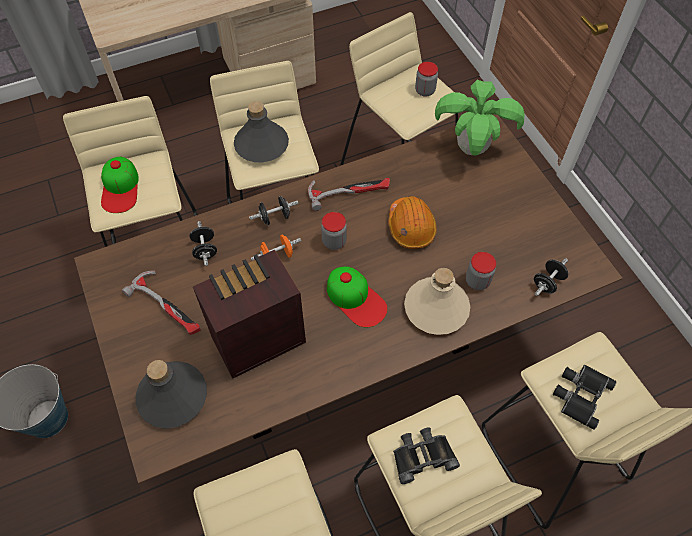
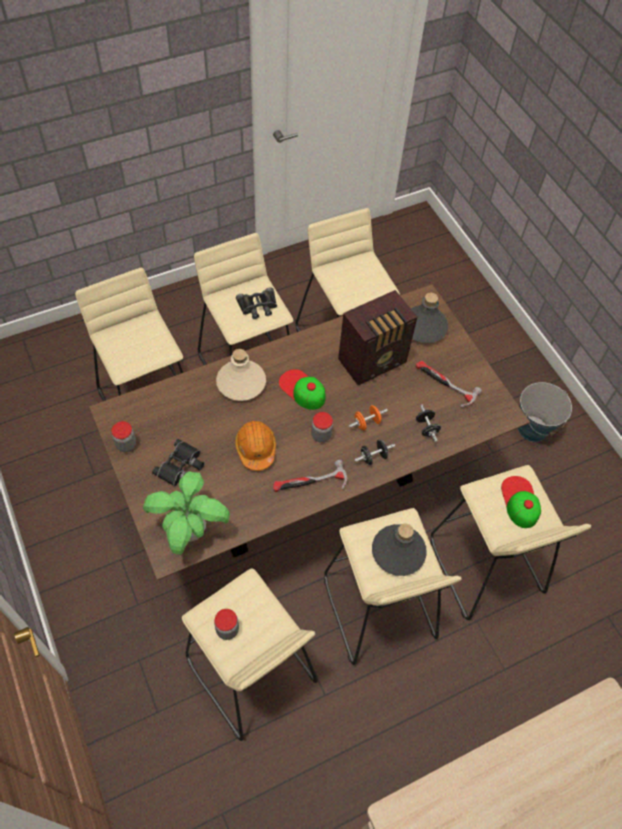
camera: 175 degrees right, 0 degrees up
jar [466,252,496,290] -> jar moved to [111,421,136,452]
black dumbbell [534,258,569,296] -> none
black binoculars [553,364,617,430] -> black binoculars moved to [152,439,204,486]

